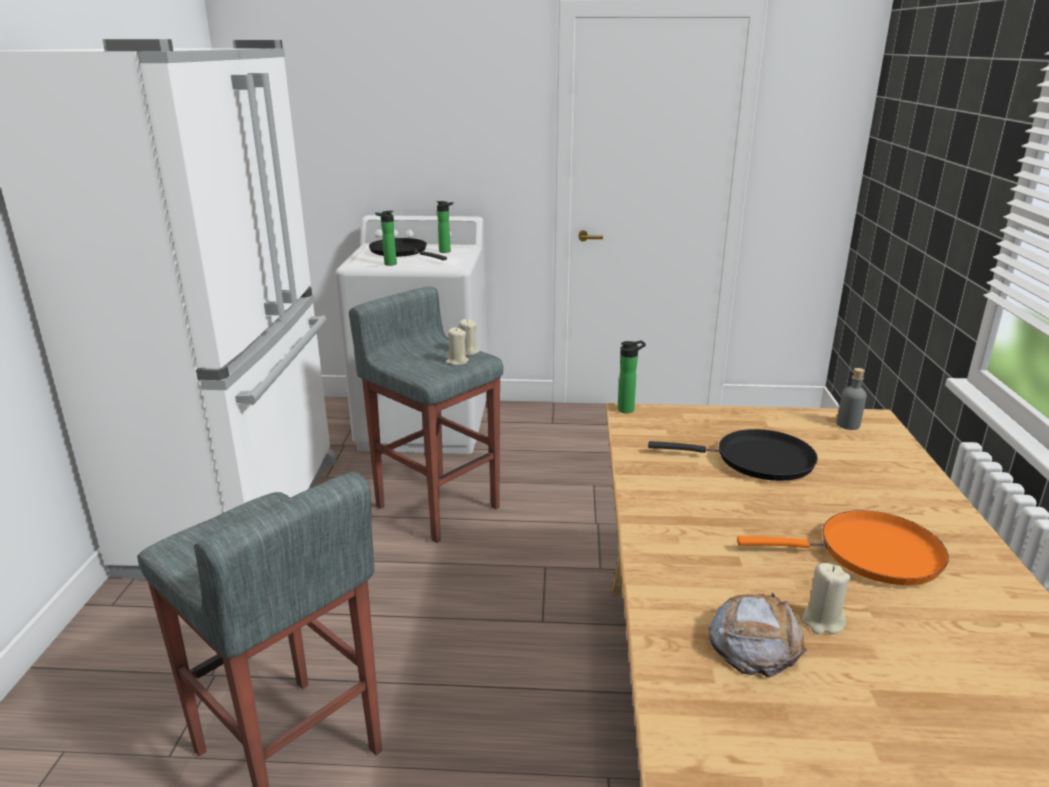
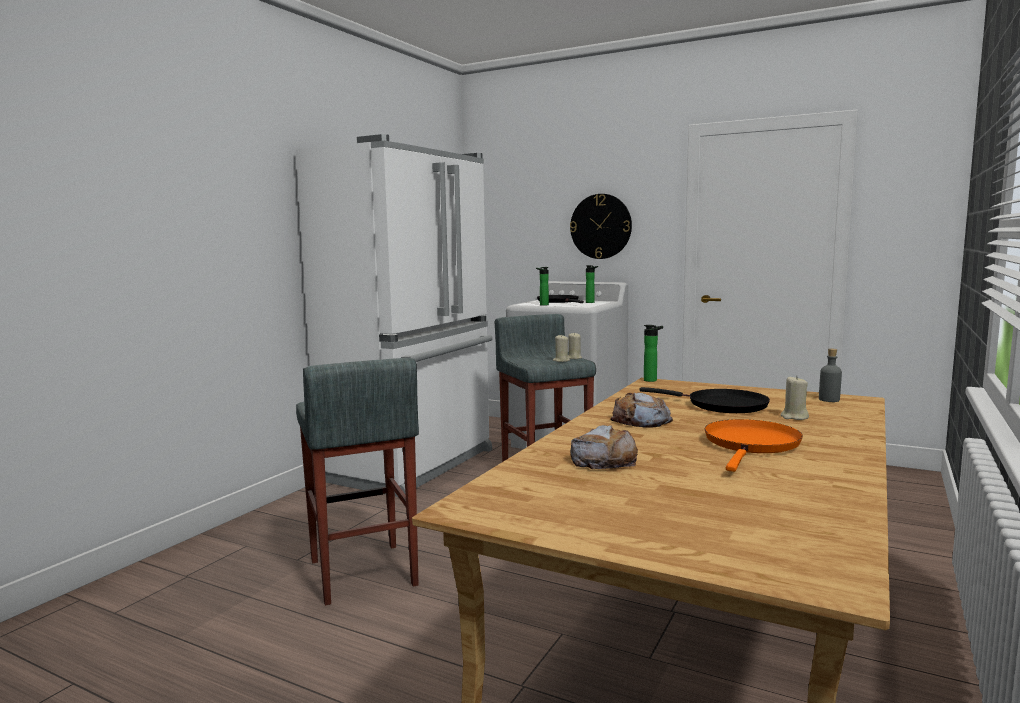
camera: 25 degrees right, 15 degrees down
orange frying pan [737,510,949,585] -> orange frying pan turned 90 degrees counterclockwise [704,419,803,472]
beige candle [802,563,850,634] -> beige candle moved to [781,377,809,420]
none -> wall clock [570,194,632,259]
none -> bread [610,392,673,427]

